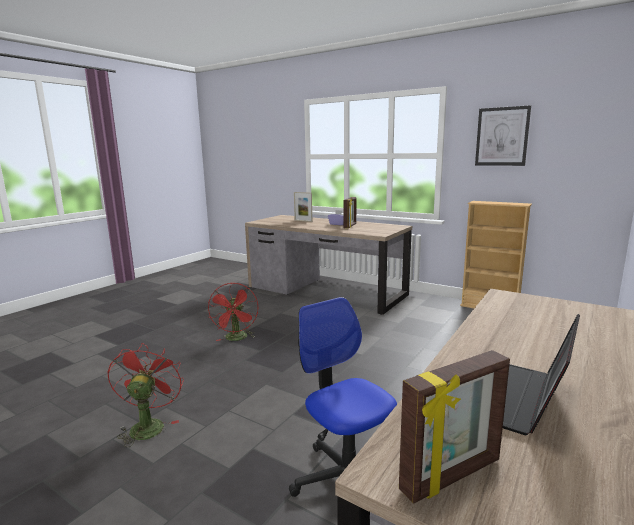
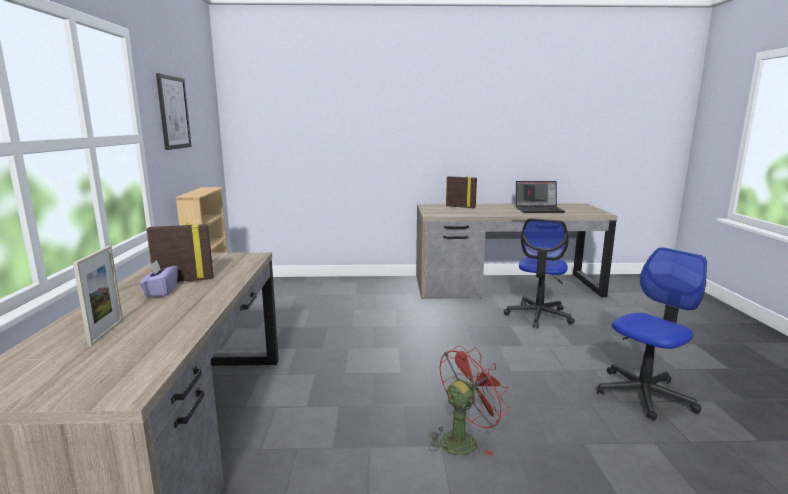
camera: 125 degrees left, 0 degrees up
red fan [108,343,184,447] -> office chair [596,247,707,421]
picture frame [399,350,510,504] -> picture frame moved to [446,176,477,208]

